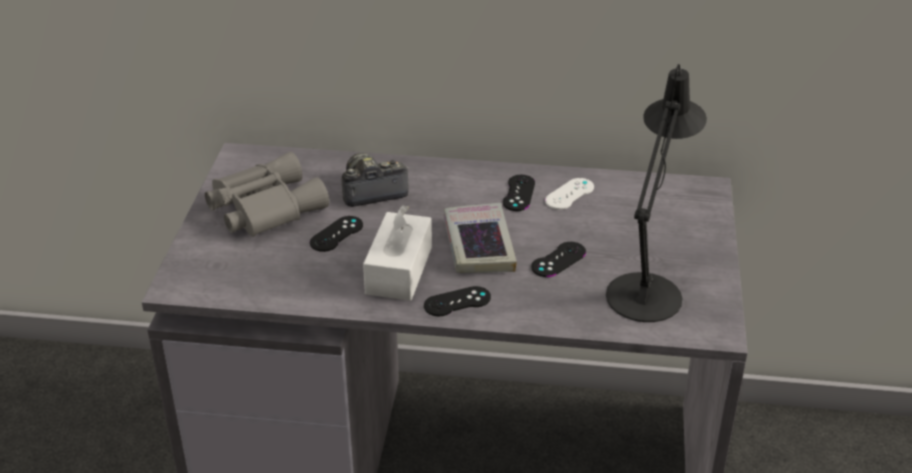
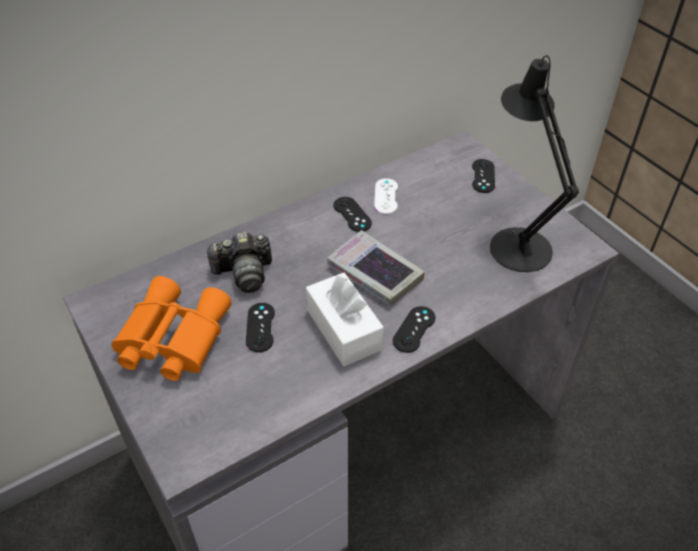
camera: 40 degrees left, 10 degrees up
grey binoculars [205,152,329,237] -> orange binoculars [111,276,232,381]
camera [341,153,408,207] -> camera turned 135 degrees counterclockwise [206,232,272,293]
black game controller [531,242,586,277] -> black game controller moved to [472,159,495,193]

